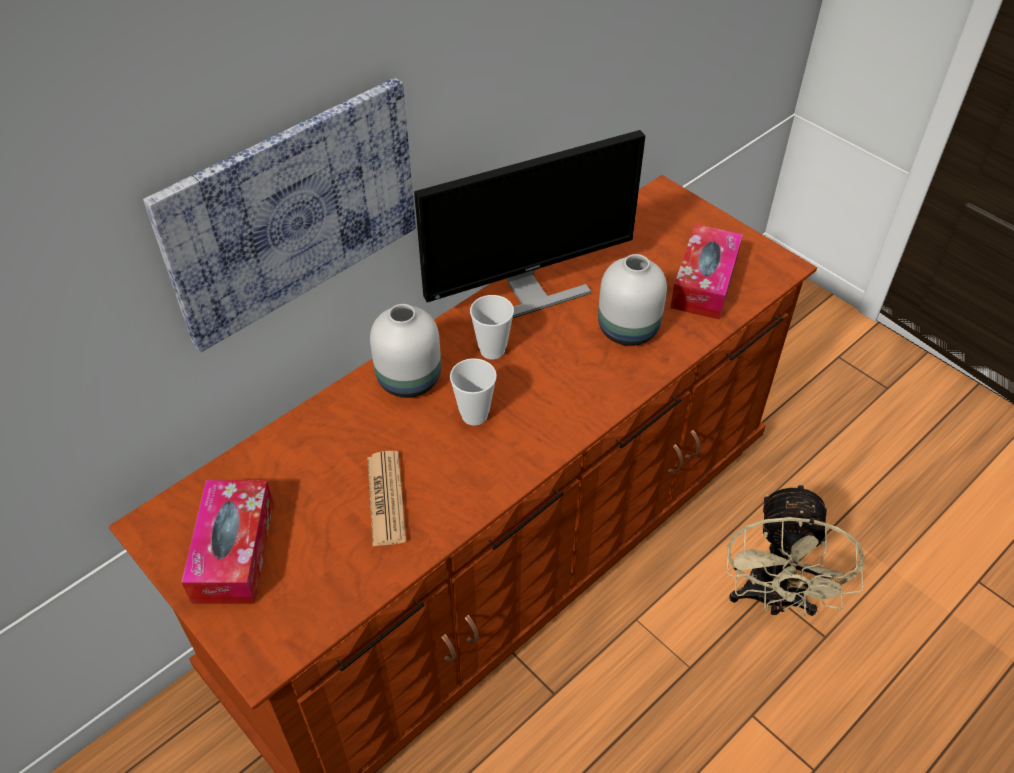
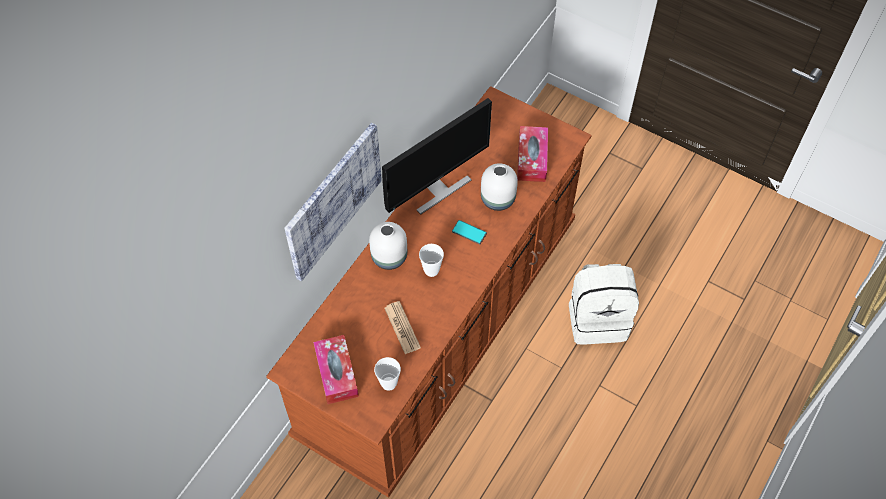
camera: 15 degrees left, 10 degrees up
cup [470,295,514,360] -> cup moved to [374,357,401,391]
beige fan [726,482,865,617] -> white backpack [569,264,639,345]
none -> phone [452,220,487,245]

